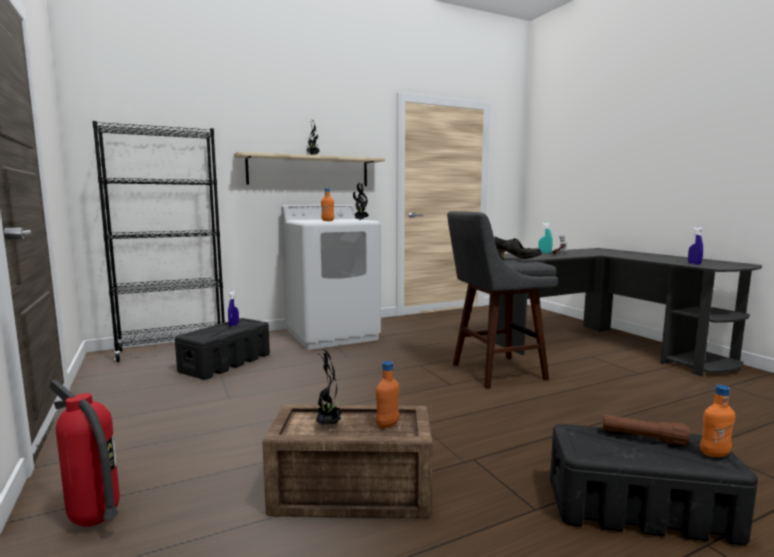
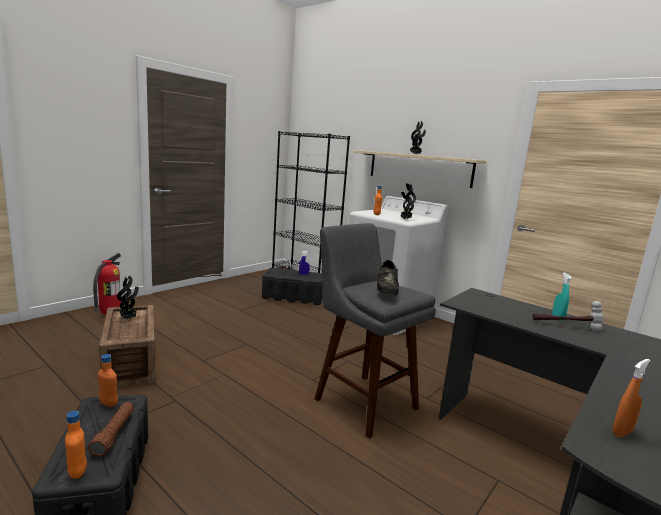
camera: 65 degrees right, 5 degrees up
orange bottle [376,361,399,428] -> orange bottle moved to [98,354,118,407]
blue spray bottle [688,227,703,265] -> orange spray bottle [612,359,650,437]

